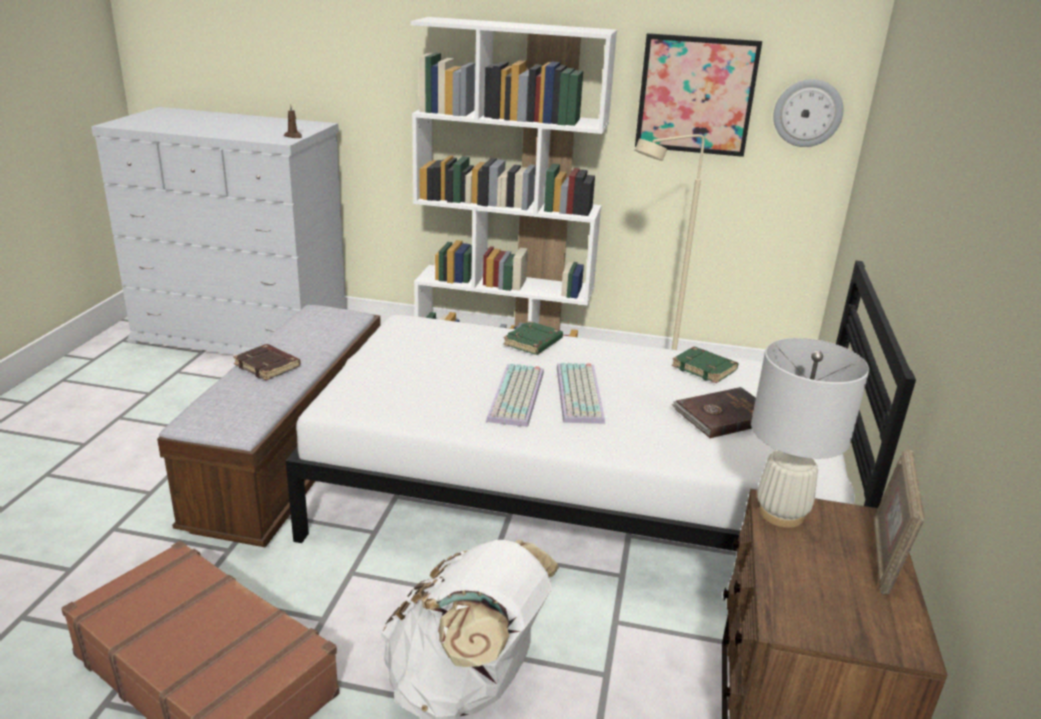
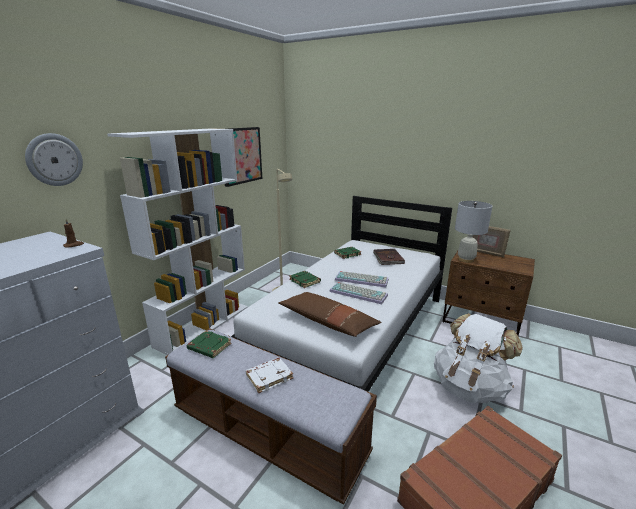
camera: 70 degrees left, 5 degrees down
brown book [233,344,301,380] -> white book [246,357,293,393]
wall clock [773,79,843,147] -> wall clock moved to [25,133,83,186]
none -> green book [187,331,232,358]
none -> brown pillow [278,292,381,337]

